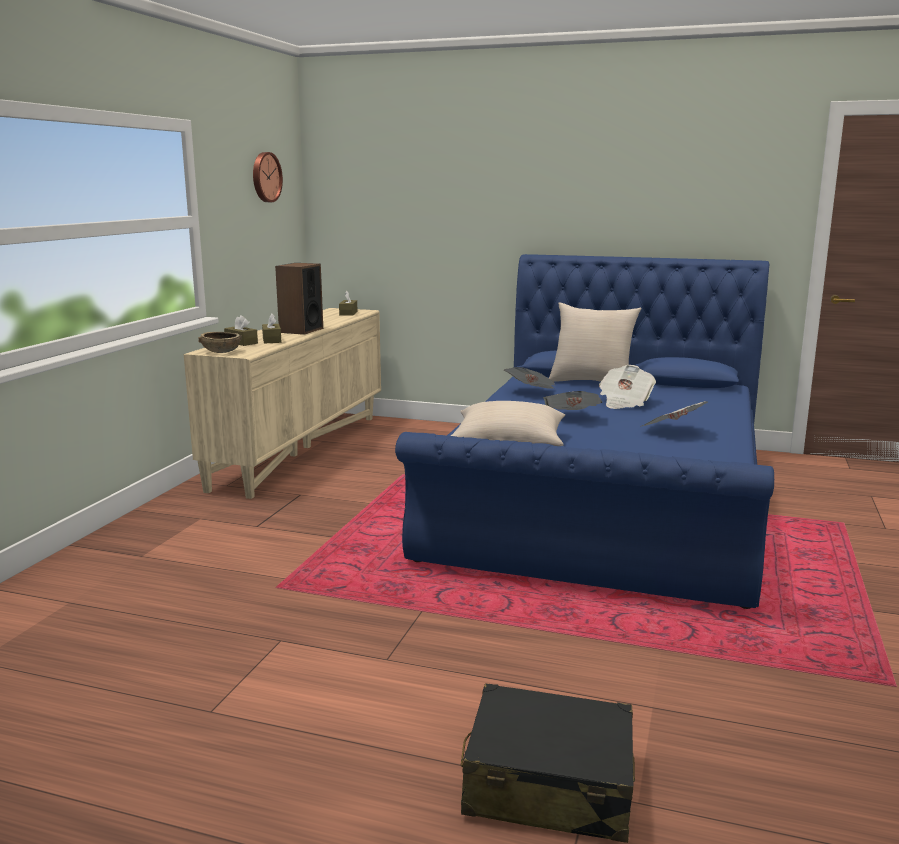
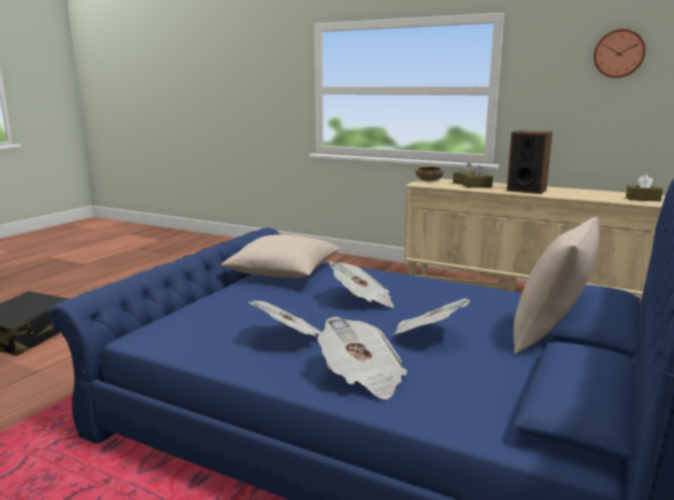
camera: 100 degrees right, 0 degrees up
newspaper [504,367,556,389] -> newspaper moved to [318,317,407,399]

